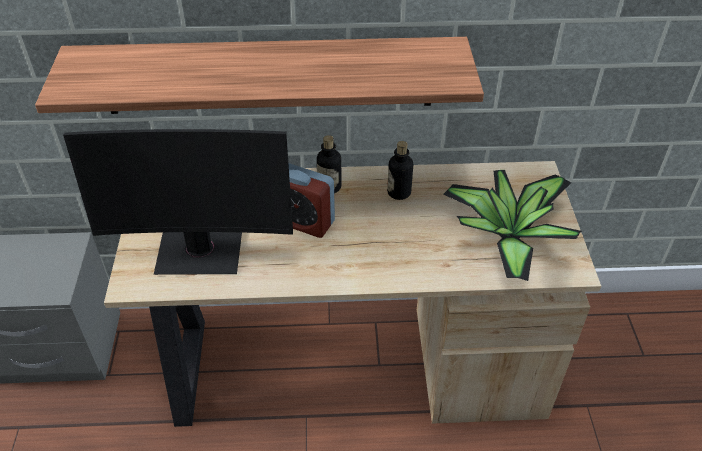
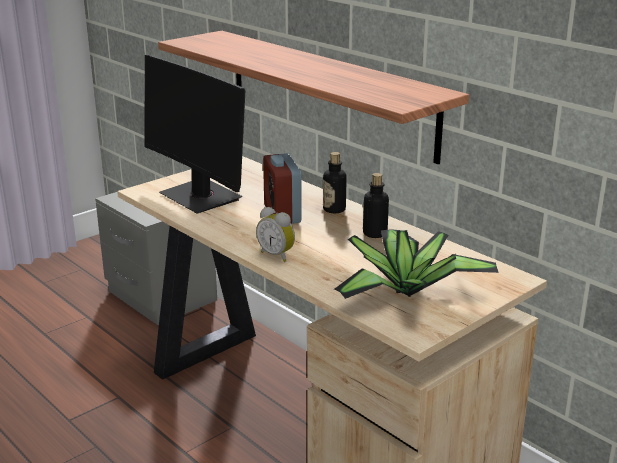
camera: 50 degrees right, 20 degrees down
none -> alarm clock [256,207,295,262]

